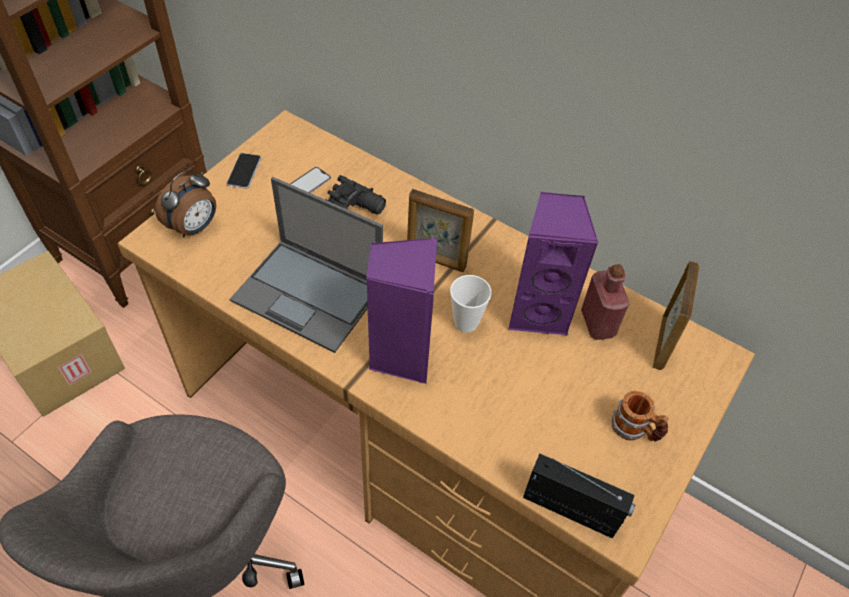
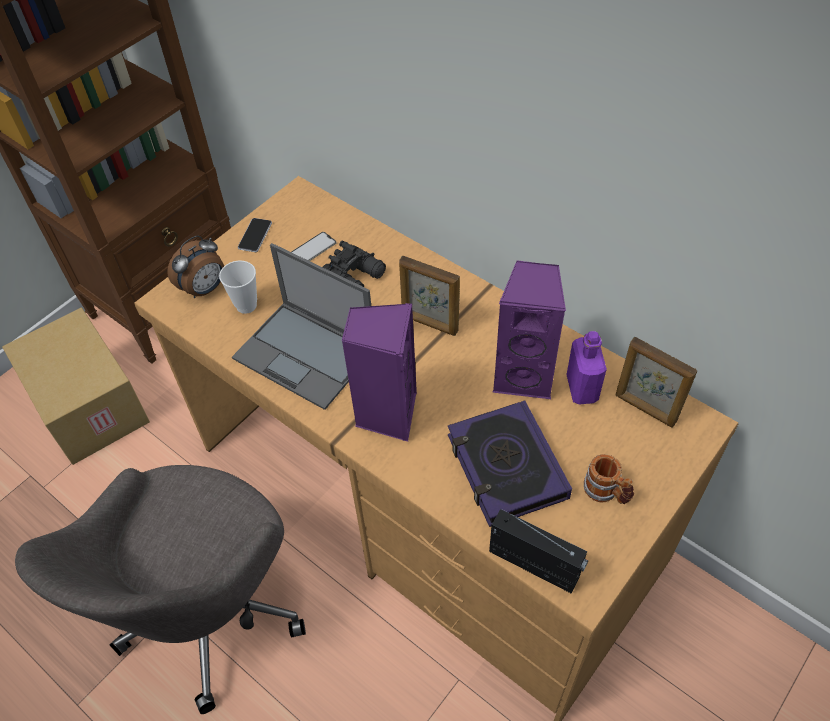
camera: 10 degrees right, 0 degrees up
cup [450,275,492,333] -> cup moved to [219,261,257,314]
red bottle [581,264,630,340] -> purple bottle [566,331,607,405]
picture frame [652,261,699,370] -> picture frame turned 105 degrees clockwise [616,337,698,428]
none -> book [448,401,572,527]

